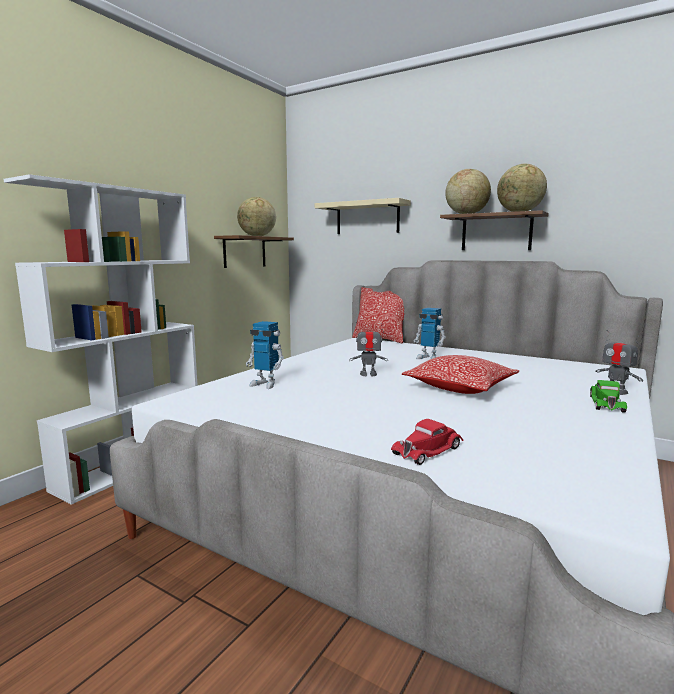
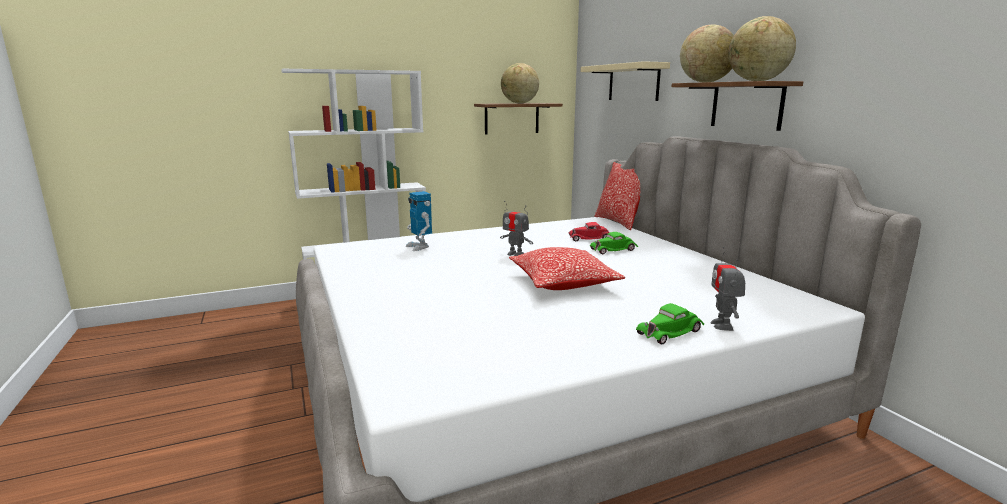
camera: 35 degrees right, 5 degrees up
red toy car [391,419,464,465] -> red toy car moved to [568,222,610,241]
toy robot [413,308,446,359] -> green toy car [590,232,638,254]

